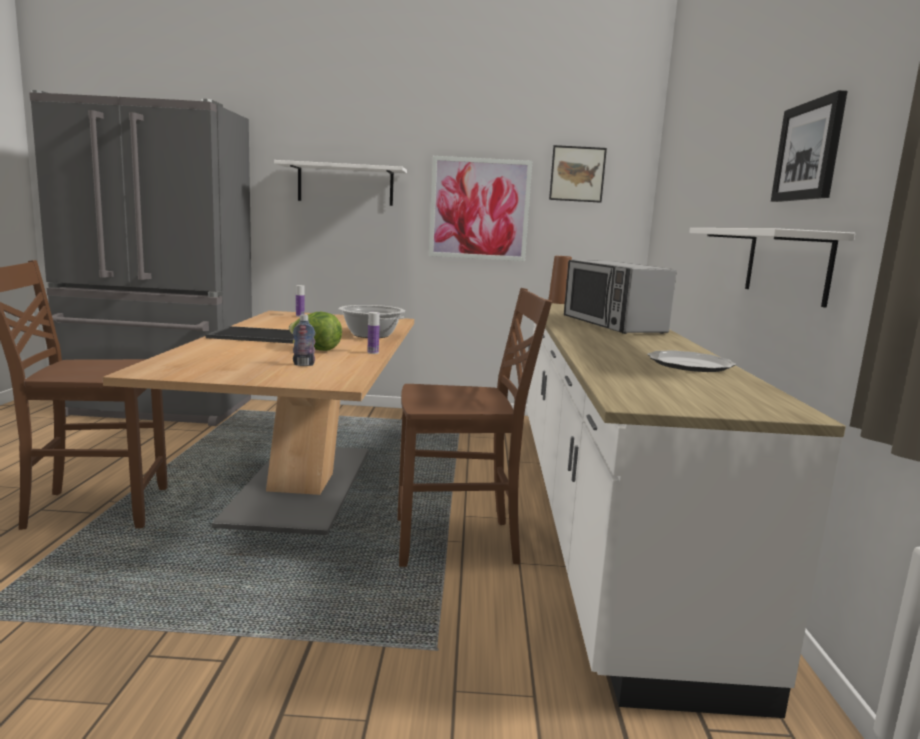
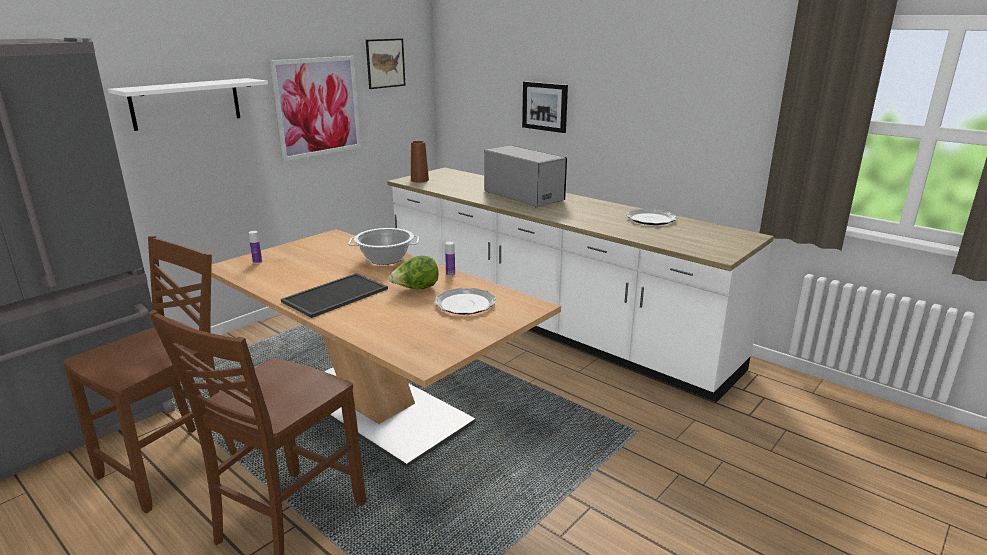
camera: 50 degrees left, 10 degrees up
bottle [293,314,315,366] -> plate [434,288,496,315]
brown chair [398,288,552,567] -> brown chair moved to [63,236,237,513]
microwave [564,260,677,334] -> microwave turned 150 degrees counterclockwise [484,145,567,207]
white shelf [689,228,855,308] -> none
picture [771,90,848,202] -> picture moved to [522,81,568,133]

